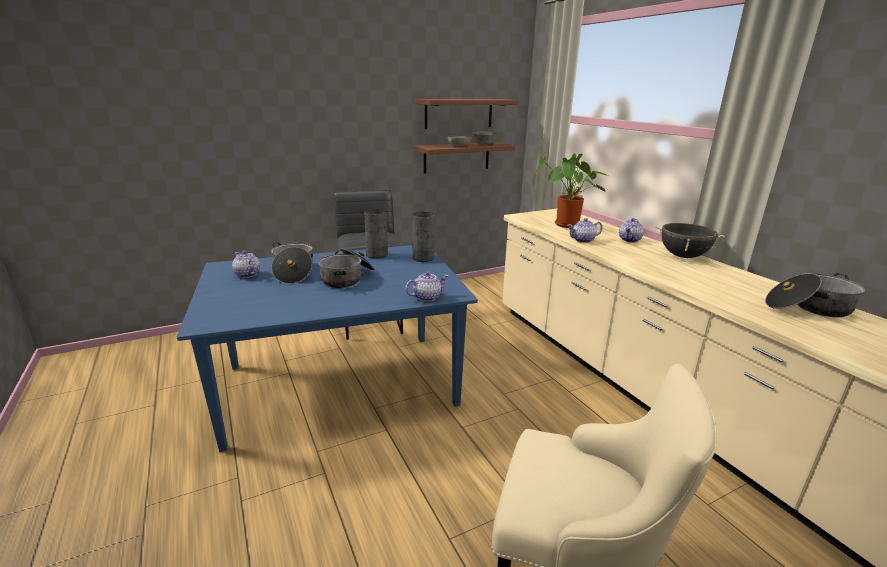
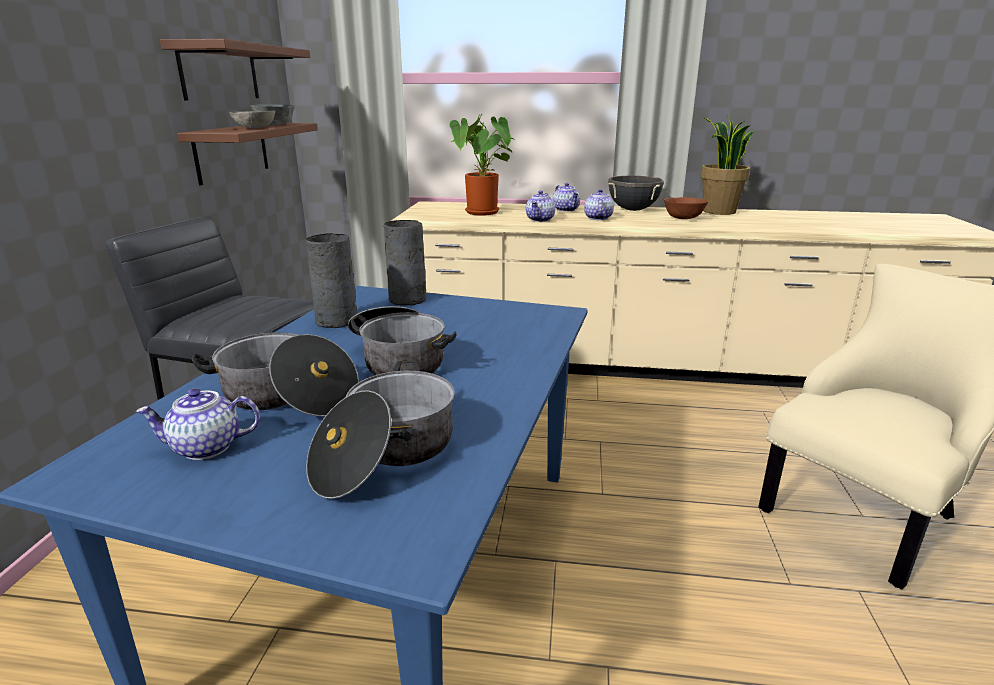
camera: 55 degrees left, 0 degrees up
teapot [405,272,449,301] -> teapot moved to [584,189,614,220]
cooking pot [765,273,865,318] -> cooking pot moved to [306,361,455,499]
none -> brown bowl [664,197,709,219]
none -> potted plant [700,115,754,215]

